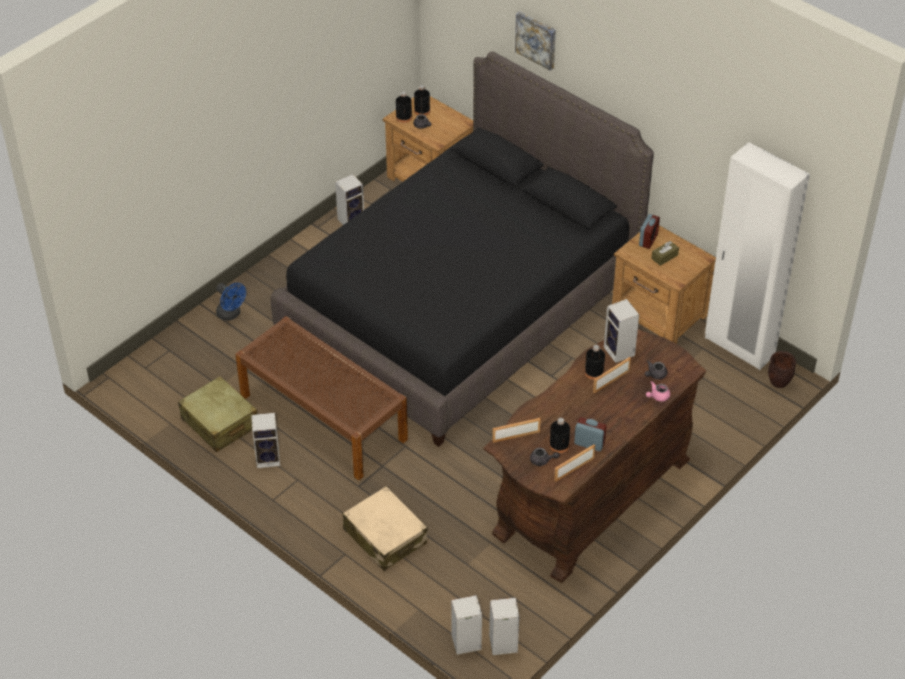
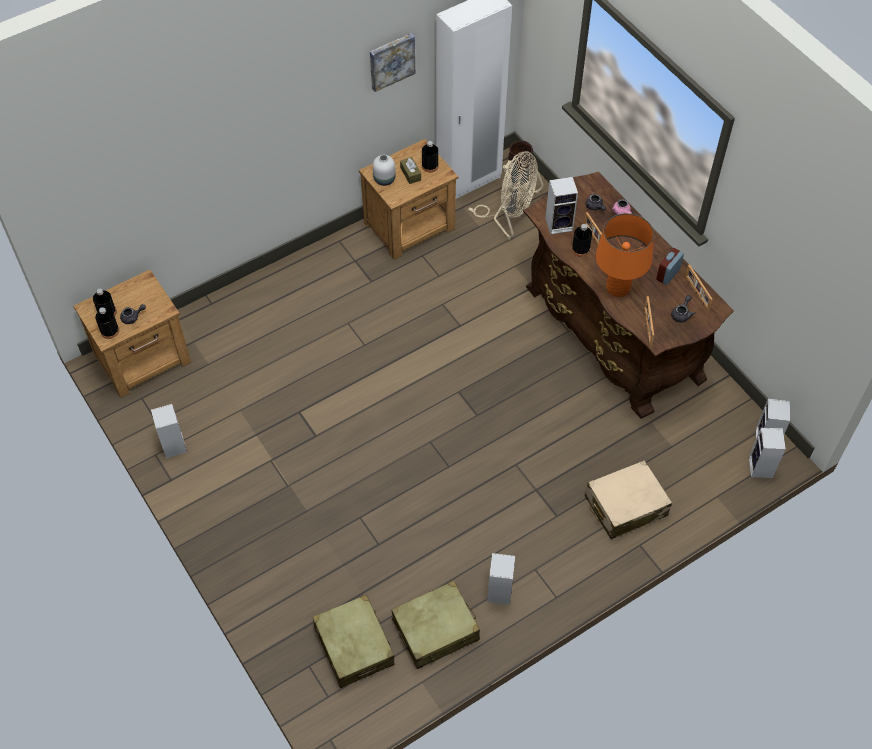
camera: 75 degrees left, 10 degrees up
blue fan [216,283,246,321] -> none
brown bench [235,316,408,481] -> none
black bed [271,52,654,447] -> none
picture [515,11,556,71] -> picture moved to [370,33,415,92]
black bottle [549,418,570,453] -> black bottle moved to [422,141,439,172]
alarm clock [639,214,660,249] -> white vase [373,155,396,186]
none -> beige suitcase [312,595,394,688]
none -> beige fan [468,151,543,240]
none -> orange table lamp [596,213,654,297]

